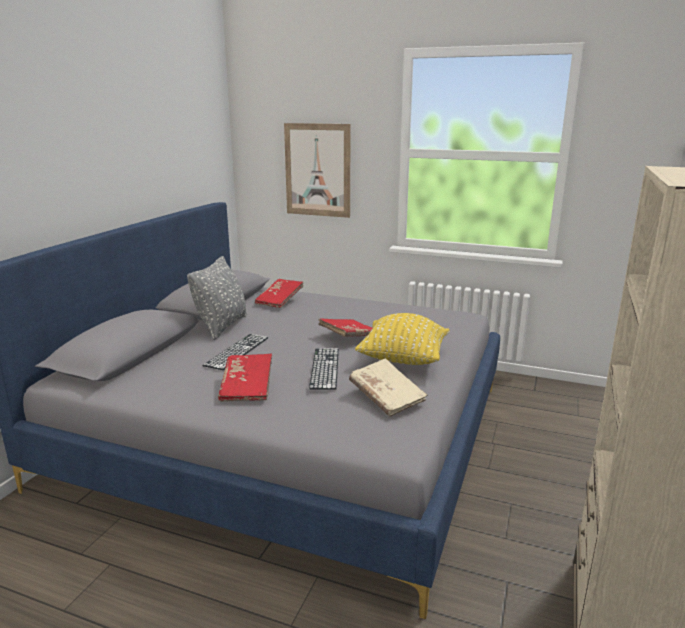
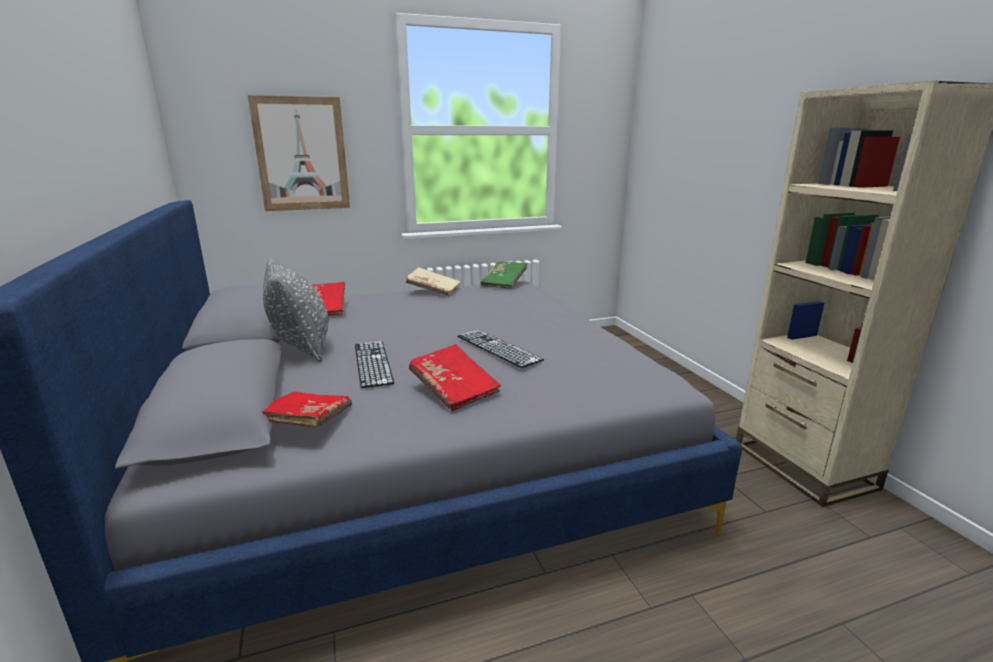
camera: 40 degrees left, 0 degrees up
red book [318,318,373,337] -> red book moved to [261,392,352,428]
beige book [349,358,427,417] -> beige book moved to [406,267,461,296]
yellow pillow [355,313,450,365] -> none
none -> green book [480,261,528,289]

